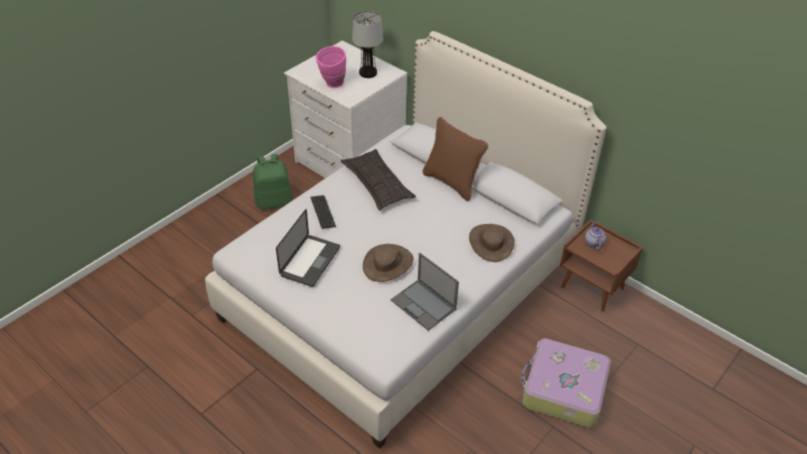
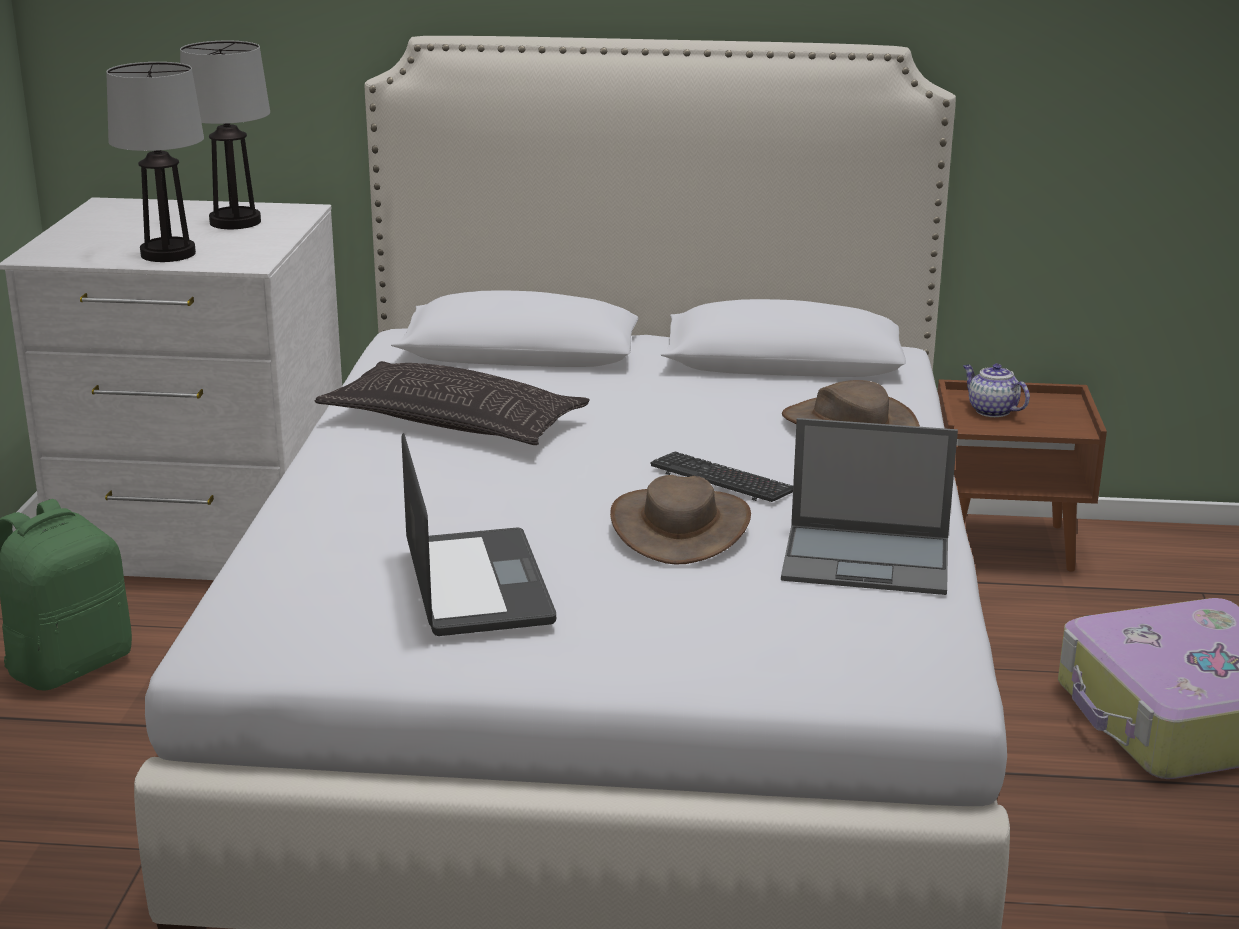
camera: 35 degrees left, 20 degrees down
keyboard [310,195,336,229] -> keyboard moved to [650,452,793,502]
pink vase [316,46,346,88] -> table lamp [106,62,204,262]
brown pillow [422,117,488,201] -> none

